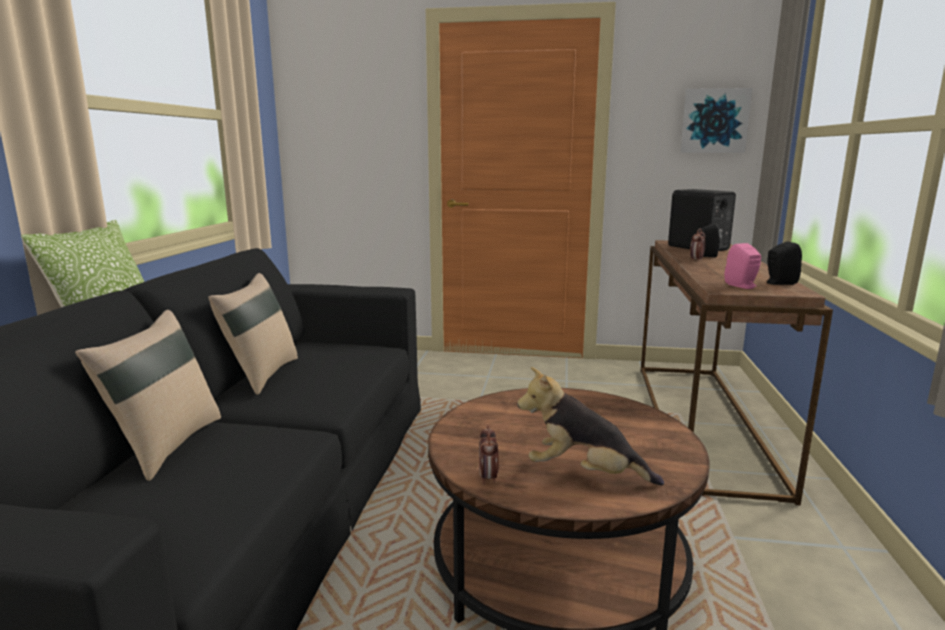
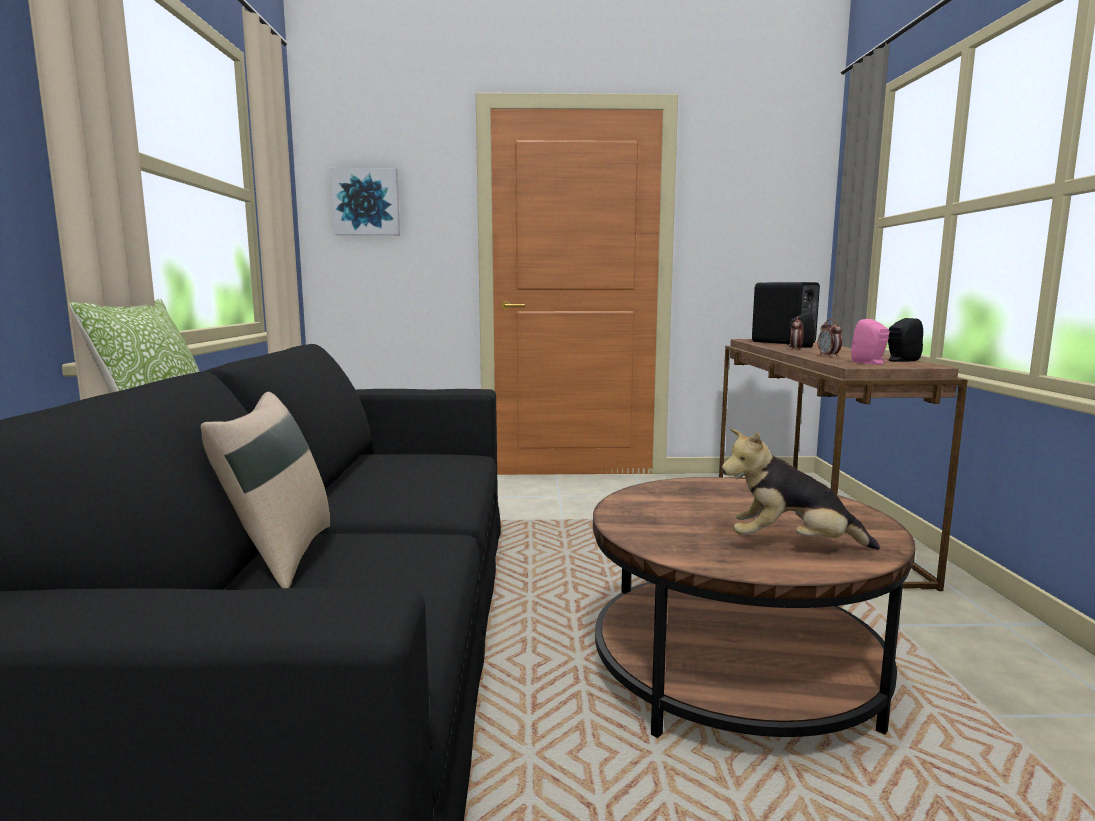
camera: 10 degrees left, 5 degrees down
beige pillow [208,273,298,395] -> none
alarm clock [479,425,499,485] -> alarm clock moved to [818,319,842,357]
picture [680,88,753,153] -> picture moved to [331,168,400,235]

